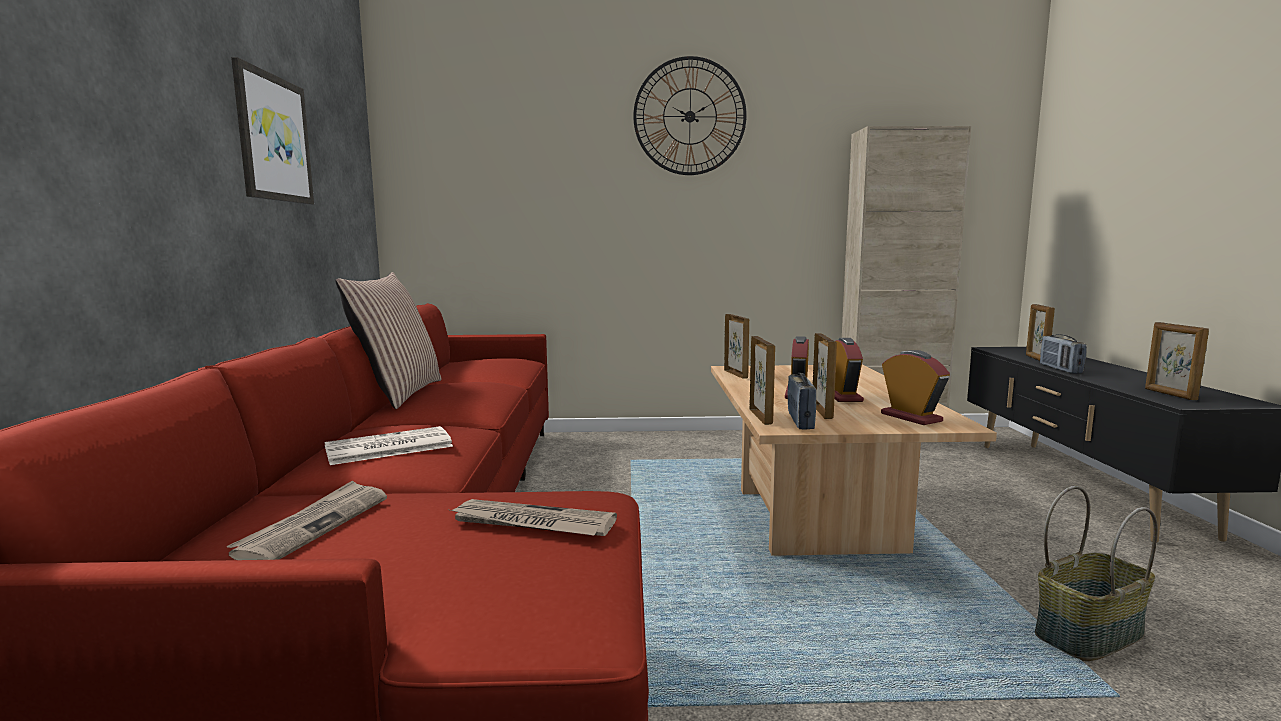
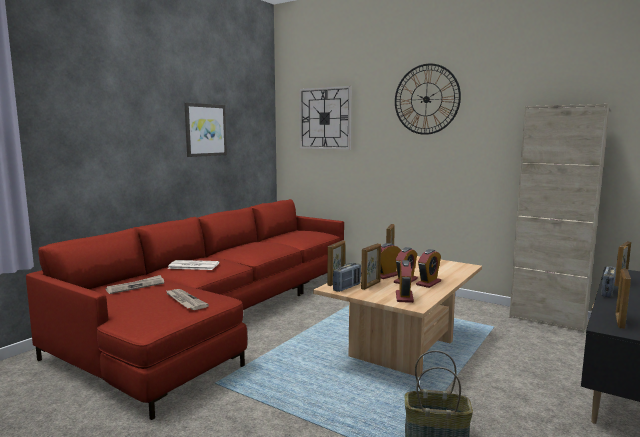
camera: 35 degrees right, 0 degrees up
pillow [335,272,442,409] -> none
none -> wall clock [299,86,352,150]
none -> alarm clock [416,249,441,288]

